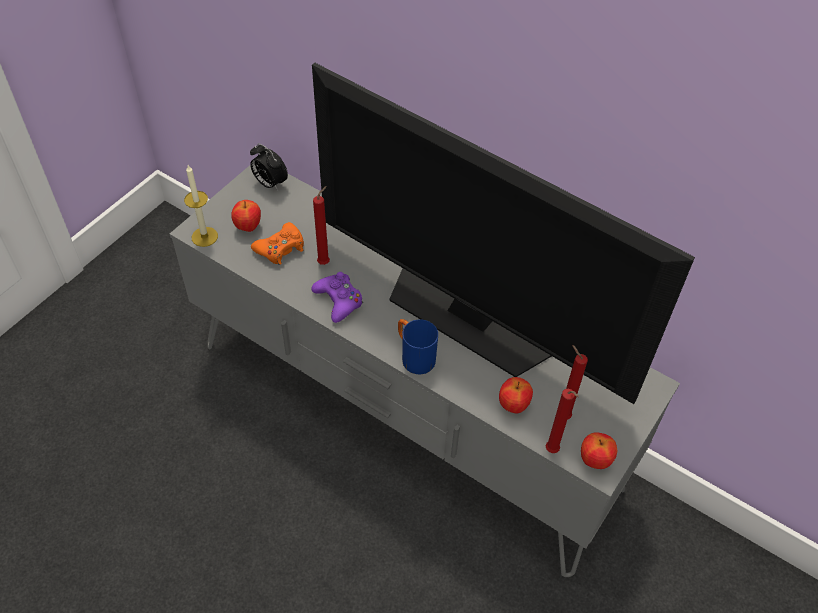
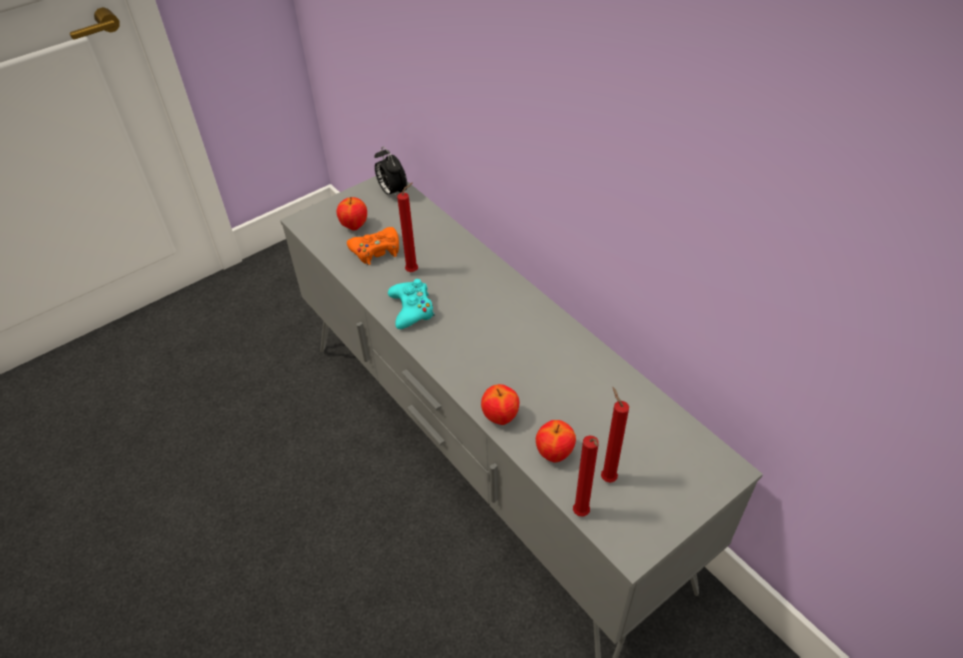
camera: 20 degrees right, 5 degrees down
candle [184,165,218,247] -> none
purple game controller [311,272,363,323] -> turquoise game controller [388,279,435,329]
television [312,63,695,404] -> none
blue mug [398,319,438,375] -> none
apple [581,432,617,469] -> apple moved to [481,384,519,425]

